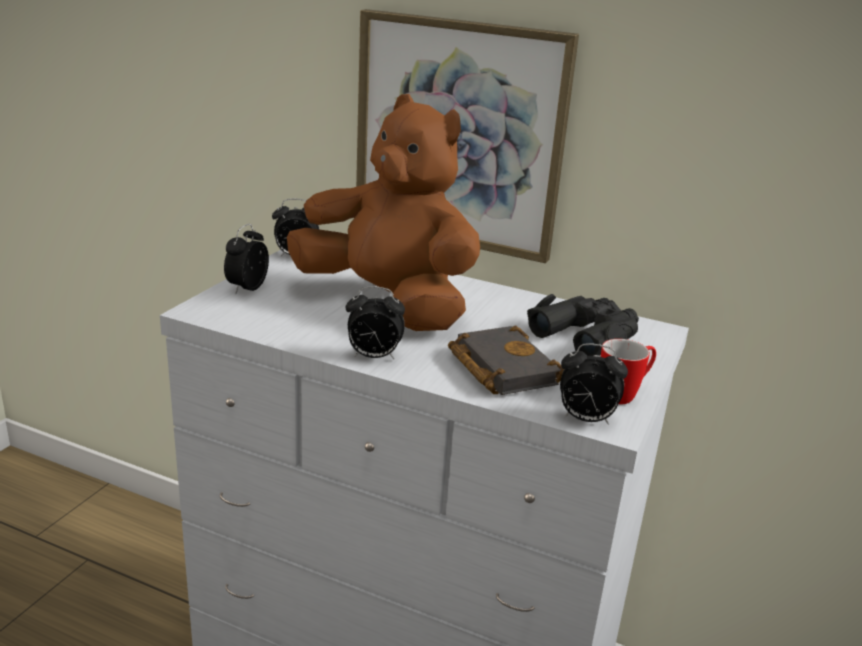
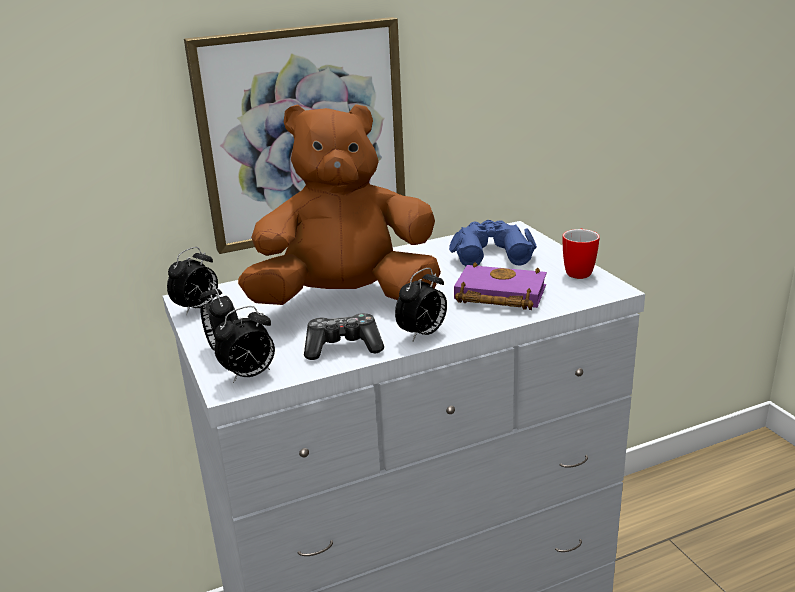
camera: 45 degrees left, 0 degrees up
black book [448,326,564,395] -> purple book [454,262,547,310]
black binoculars [527,294,639,356] -> blue binoculars [449,220,537,266]
alarm clock [560,343,628,425] -> alarm clock moved to [214,306,275,383]
none -> game controller [304,313,384,360]

